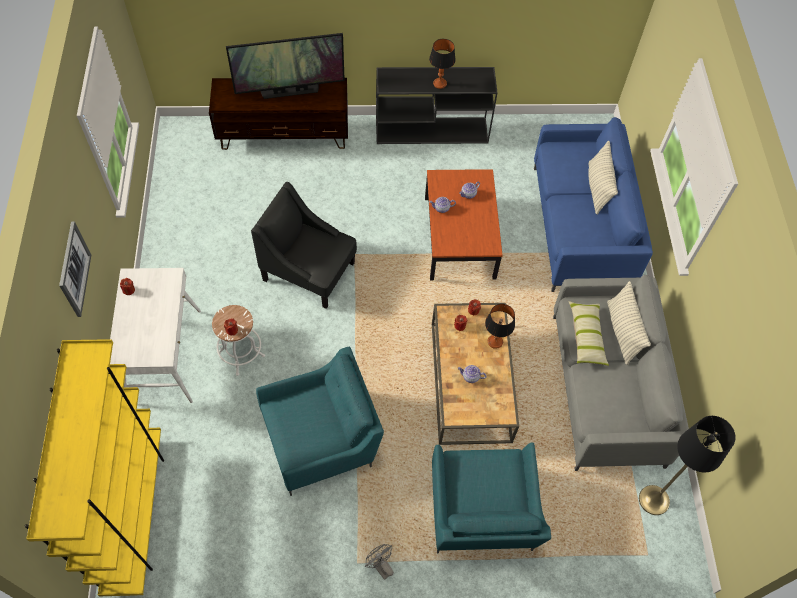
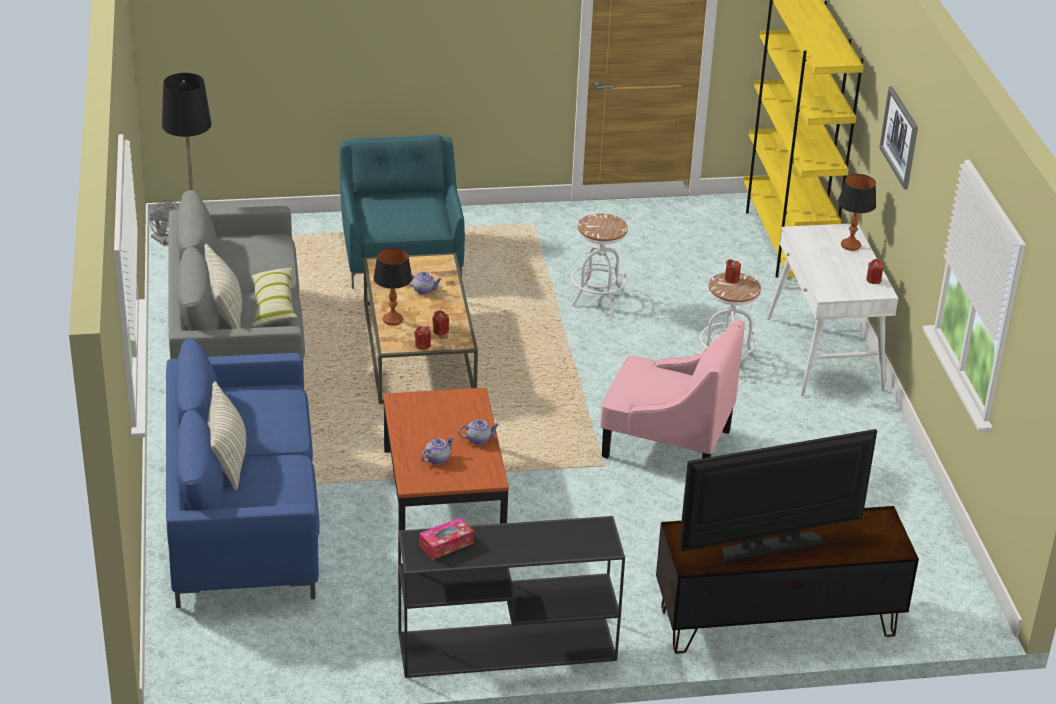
camera: 175 degrees right, 25 degrees down
black armchair [251,182,357,309] -> pink armchair [600,319,745,459]
turquoise armchair [256,347,384,496] -> white stool [571,213,628,314]
grey fan [365,544,394,580] -> grey fan moved to [150,200,179,246]
table lamp [429,39,456,89] -> table lamp moved to [838,174,876,251]
none -> tissue box [419,517,474,560]

